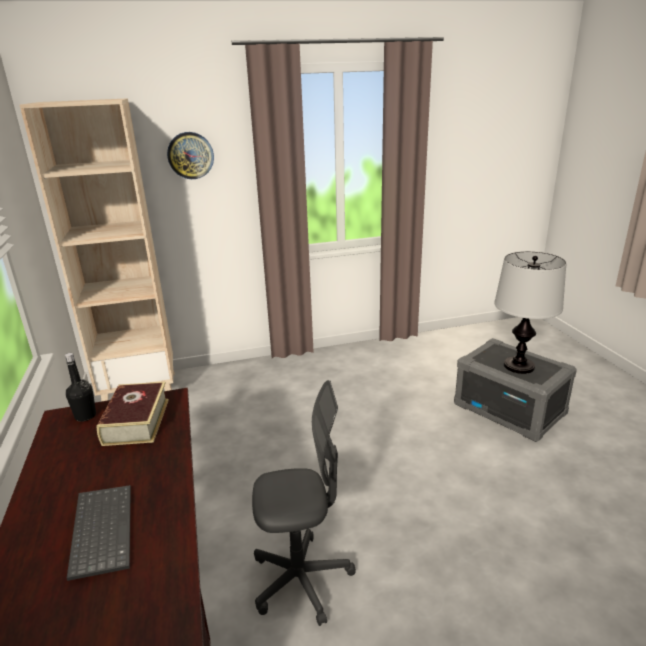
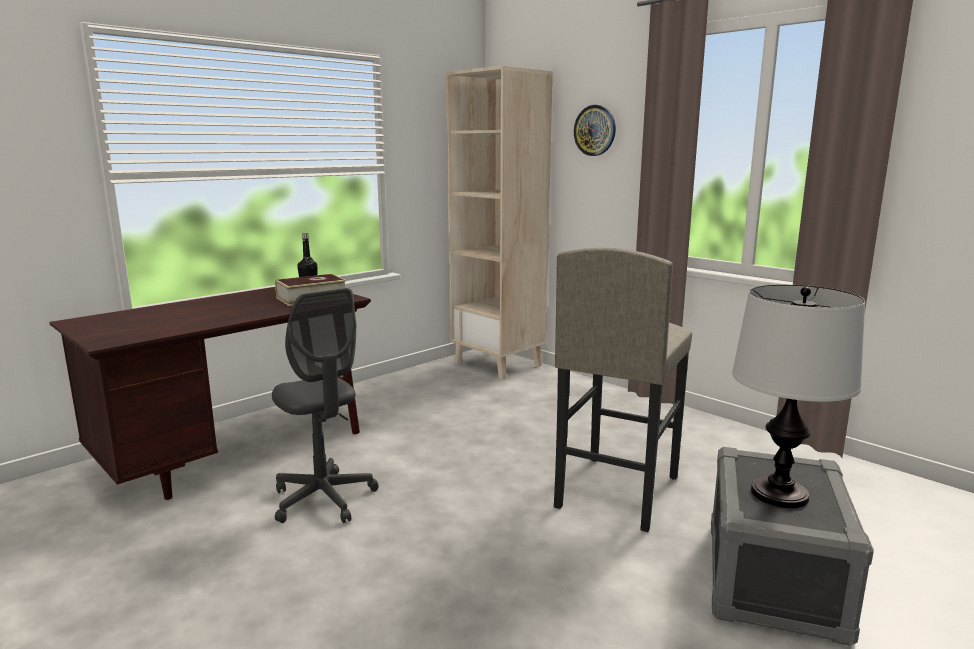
camera: 60 degrees right, 10 degrees down
keyboard [67,485,131,581] -> none
none -> grey stool [554,248,692,532]

